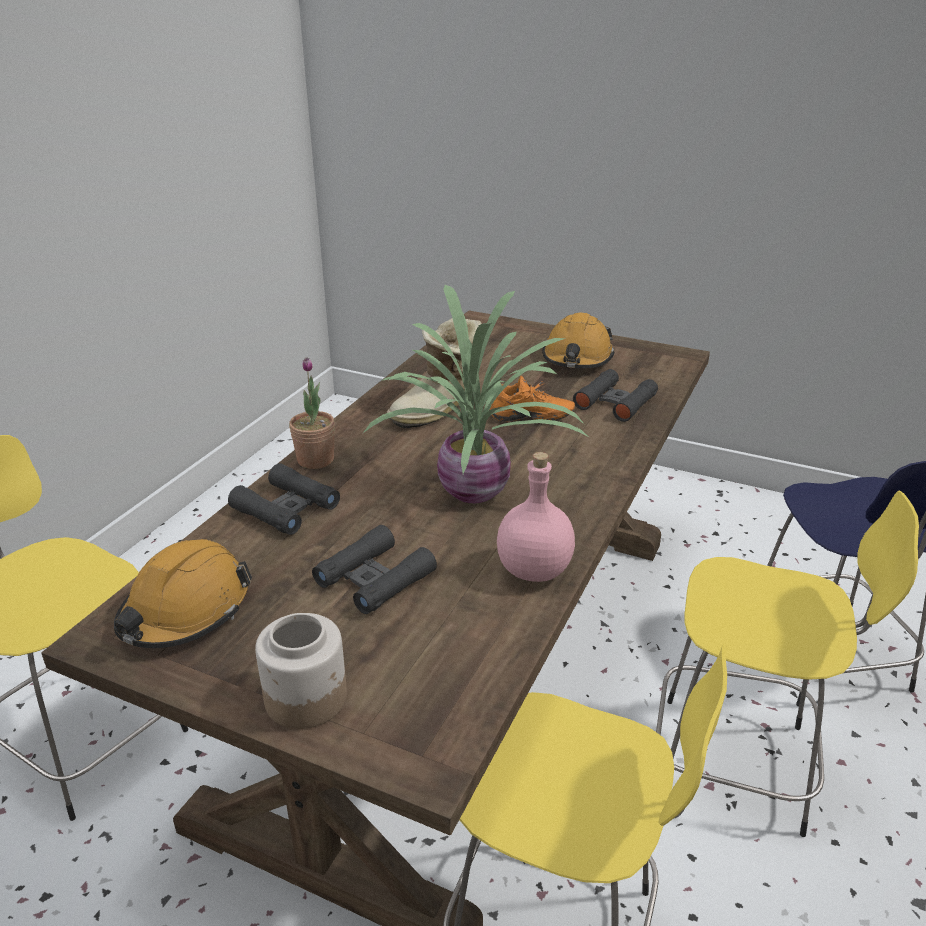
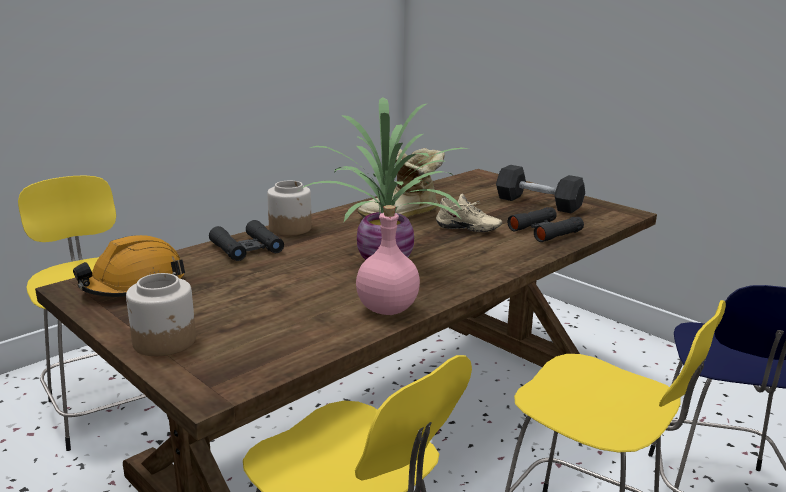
camera: 20 degrees right, 10 degrees down
potted plant [289,358,335,469] -> jar [267,181,312,236]
black binoculars [312,525,437,614] -> none
orange shoe [489,376,575,421] -> beige shoe [436,193,502,232]
orange hard hat [542,312,615,368] -> grey dumbbell [496,165,585,213]

